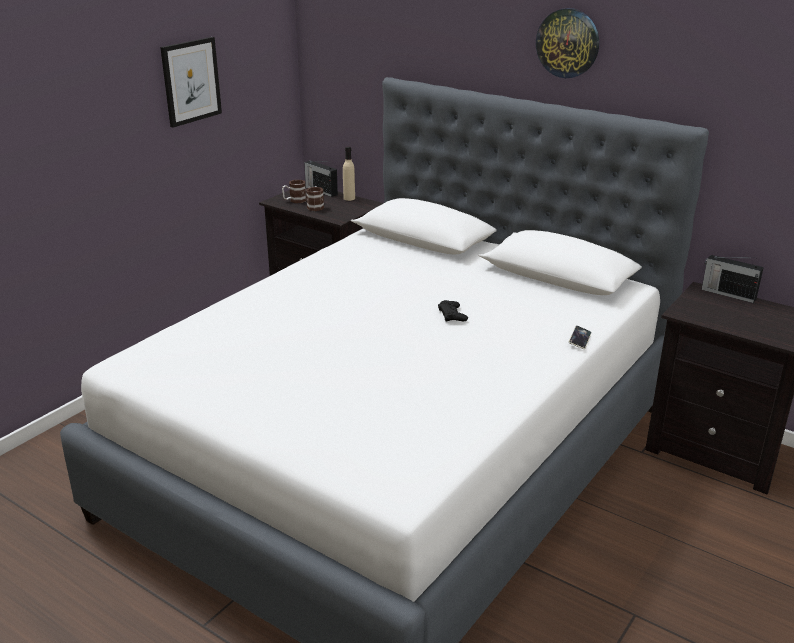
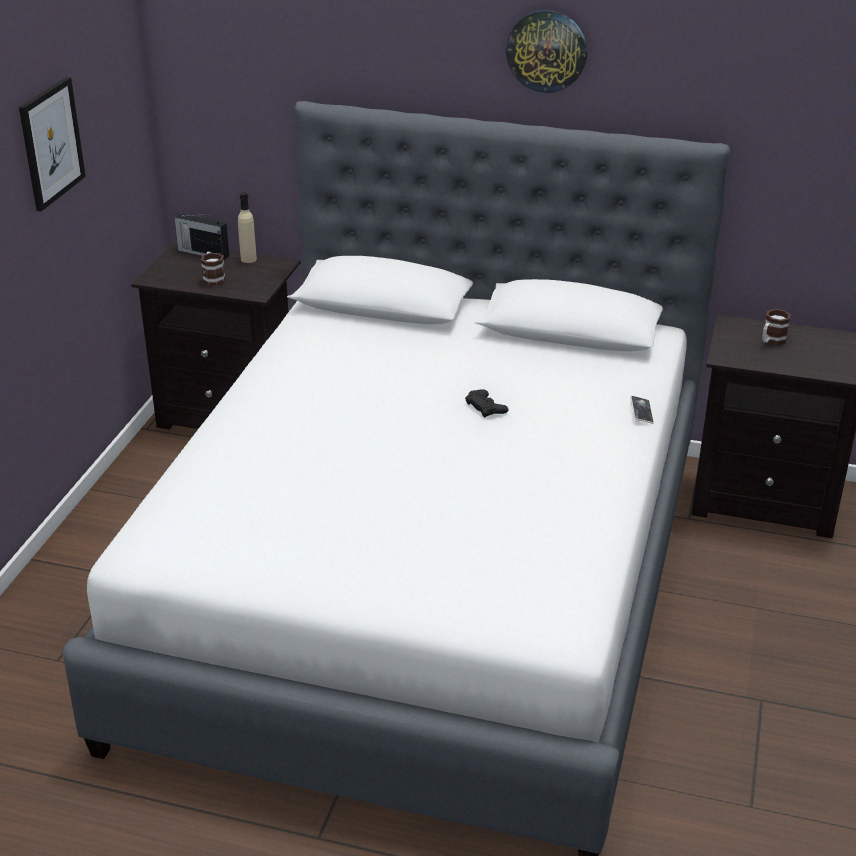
camera: 20 degrees left, 5 degrees up
mug [282,180,306,203] -> mug moved to [762,309,791,346]
radio [702,255,764,303] -> none

